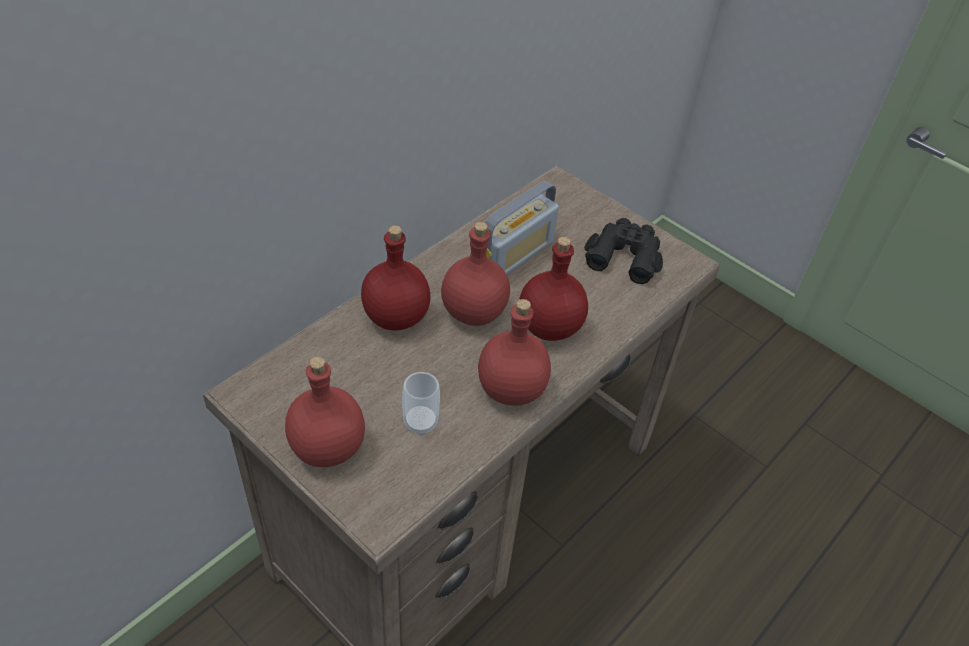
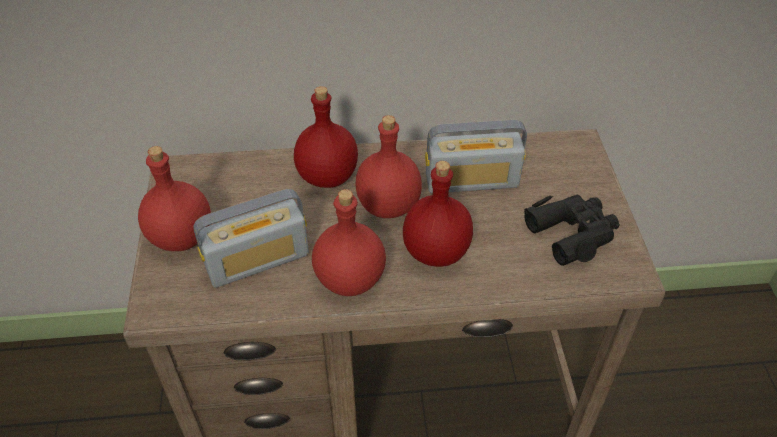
camera: 45 degrees right, 0 degrees up
cup [402,372,440,436] -> radio [193,189,309,288]

